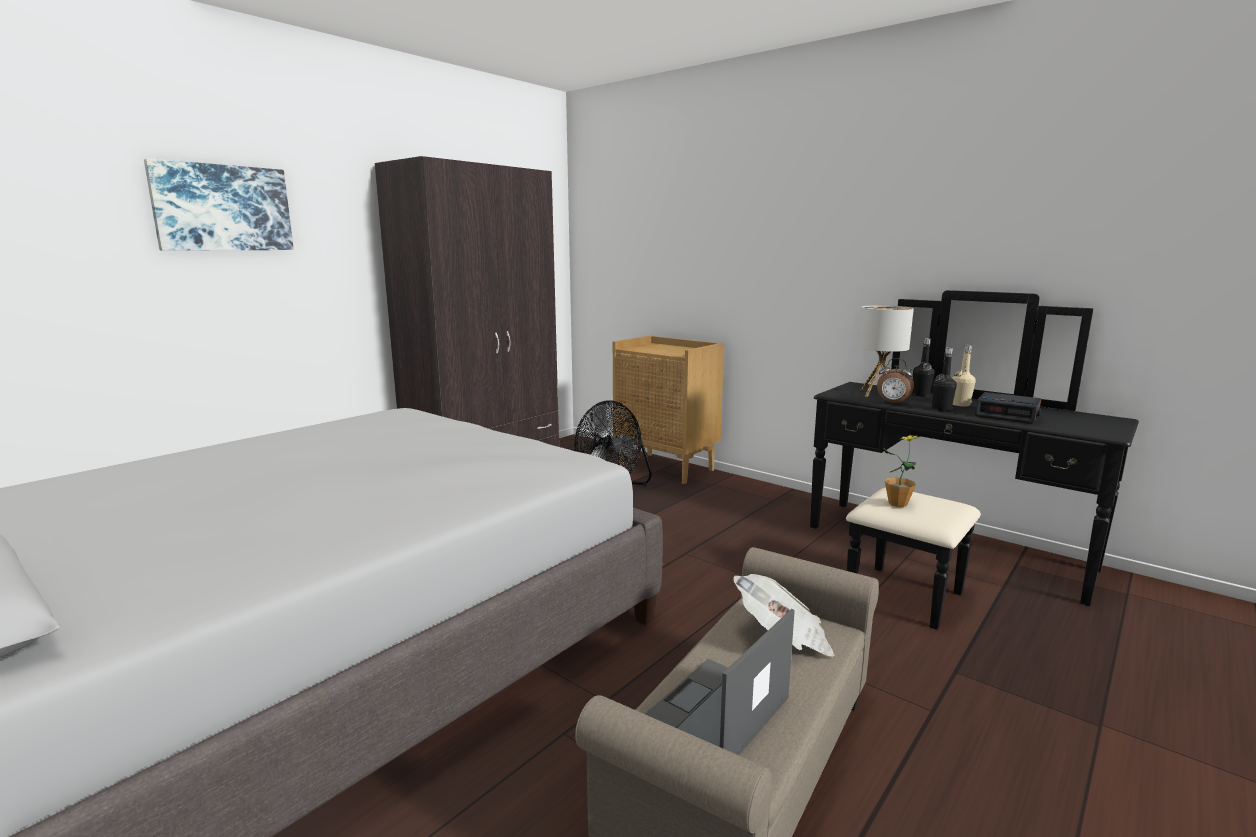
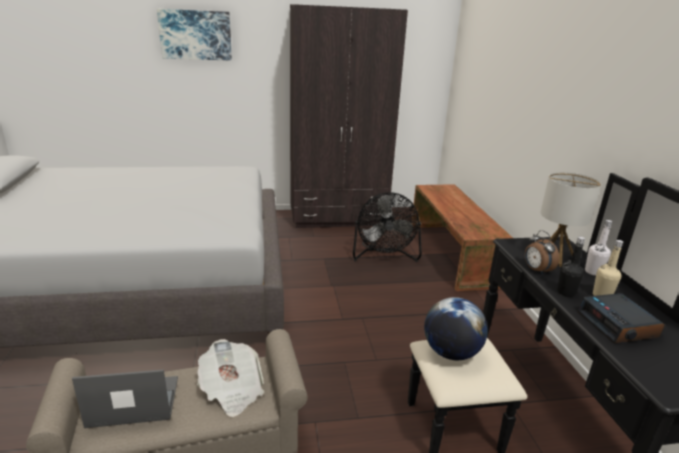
camera: 40 degrees right, 10 degrees up
brown cabinet [613,335,724,484] -> brown bench [412,184,513,291]
potted plant [882,435,920,507] -> globe [424,297,488,360]
black bottle [912,338,934,396] -> white bottle [585,220,612,276]

